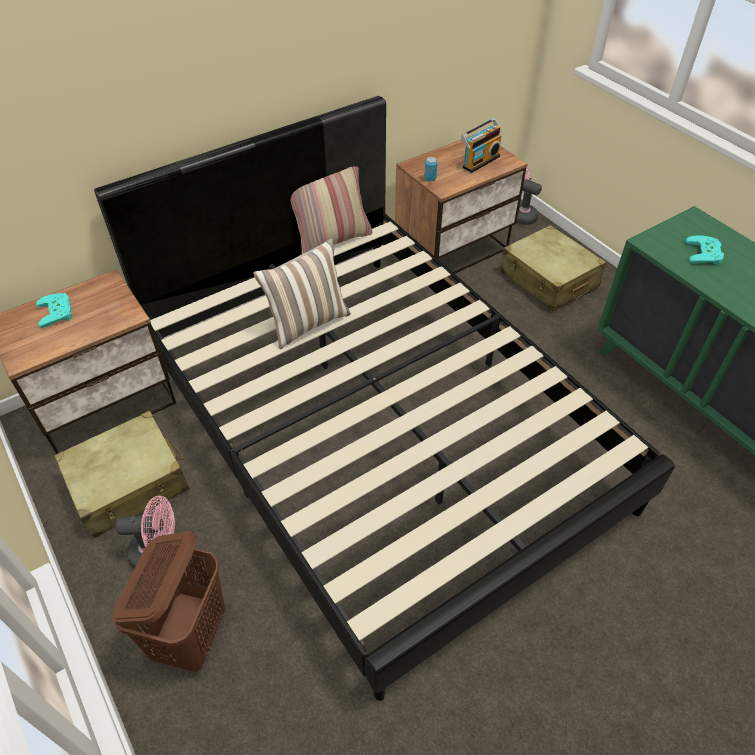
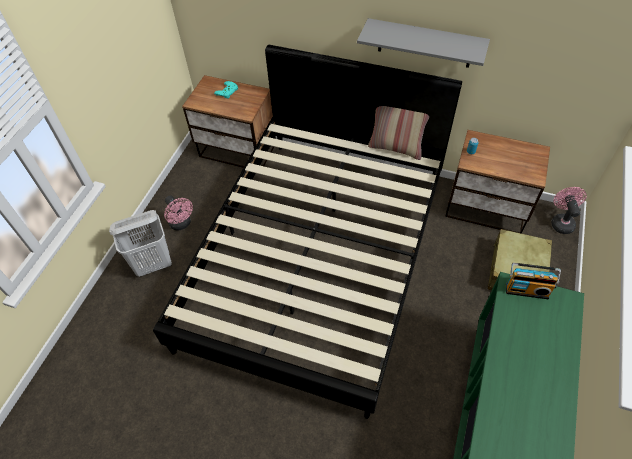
camera: 55 degrees right, 5 degrees up
beige suitcase [54,410,190,538] -> none
brown laundry basket [112,531,225,672] -> white laundry basket [109,210,172,277]
pillow [253,238,351,349] -> none
radio [461,118,501,173] -> radio moved to [506,263,561,299]
turquoise game controller [686,235,724,265] -> none
none -> grey shelf [357,18,490,68]

